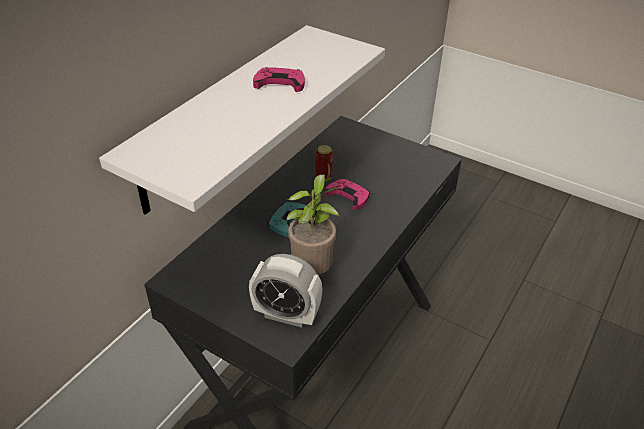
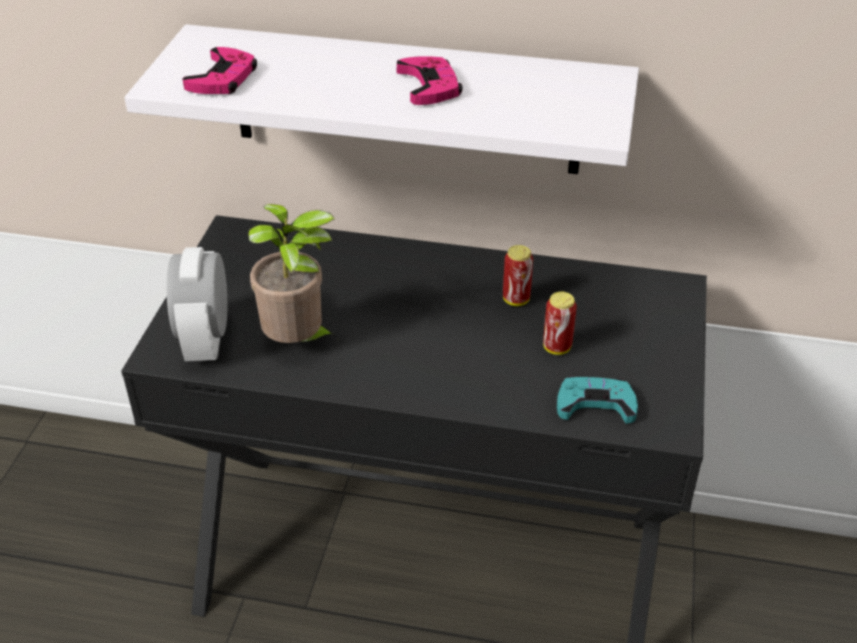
camera: 70 degrees right, 0 degrees up
turquoise game controller [268,202,305,237] -> turquoise game controller moved to [557,376,638,424]
pink game controller [325,179,370,210] -> pink game controller moved to [183,47,257,94]
none -> can [543,292,577,355]

